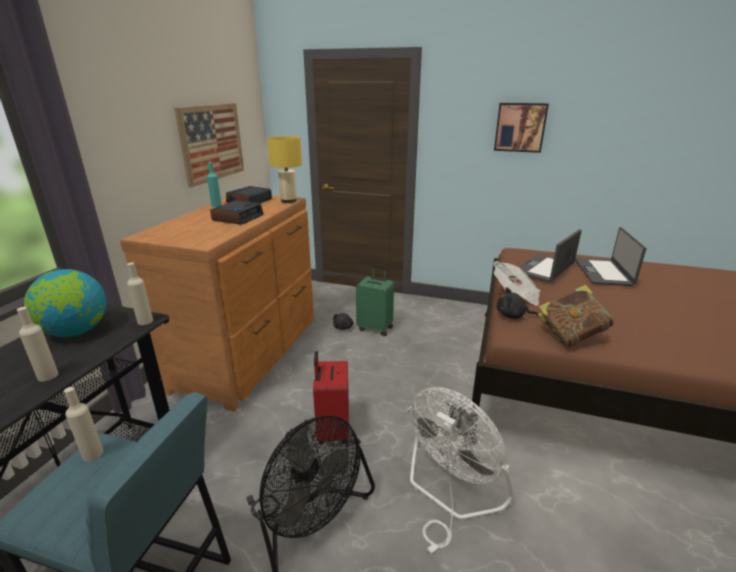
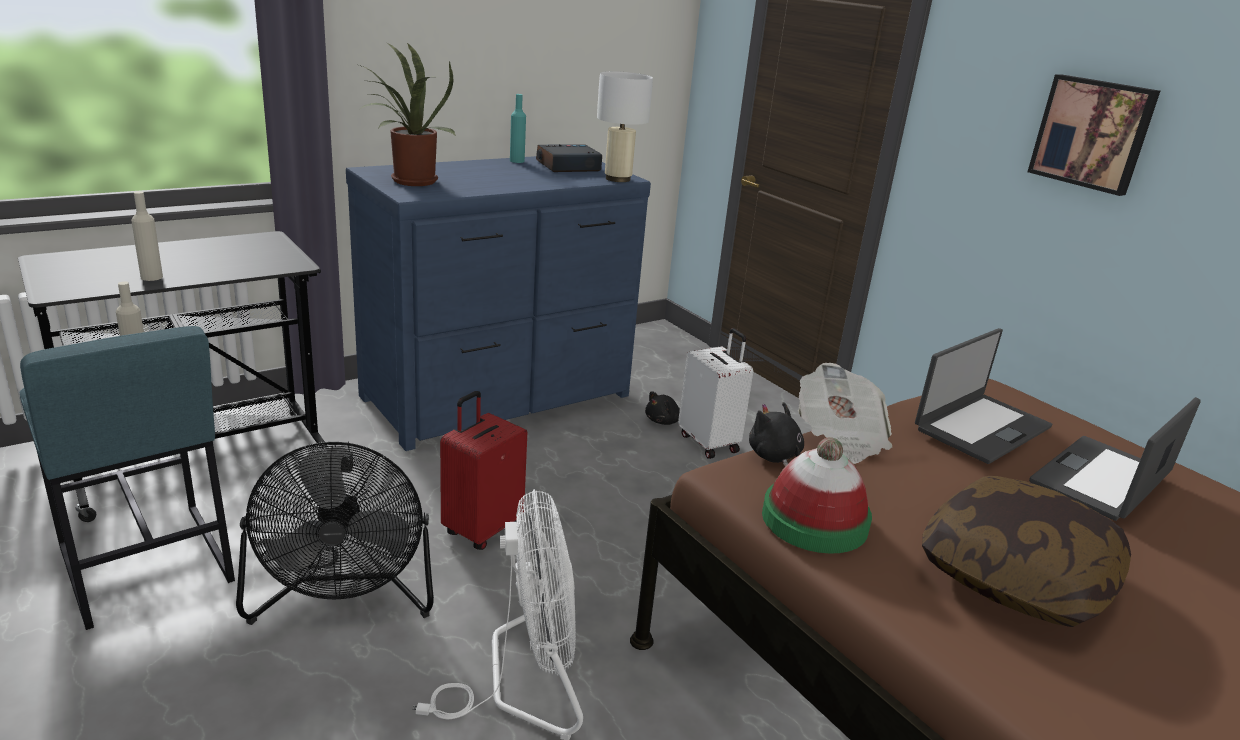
camera: 35 degrees right, 0 degrees up
globe [24,269,107,337] -> none
brown dresser [120,195,314,412] -> blue dresser [346,156,651,451]
beige bottle [127,262,153,325] -> none
picture [174,103,244,187] -> none
alarm clock [210,200,264,225] -> none
yellow table lamp [267,136,302,203] -> white table lamp [597,71,653,182]
green suitcase [356,265,394,336] -> white suitcase [678,328,753,459]
laptop [519,229,582,282] -> laptop turned 150 degrees clockwise [915,328,1053,464]
book [538,285,614,348] -> hat [762,437,872,554]
none -> potted plant [359,42,456,186]
none -> pillow [922,476,1131,627]

